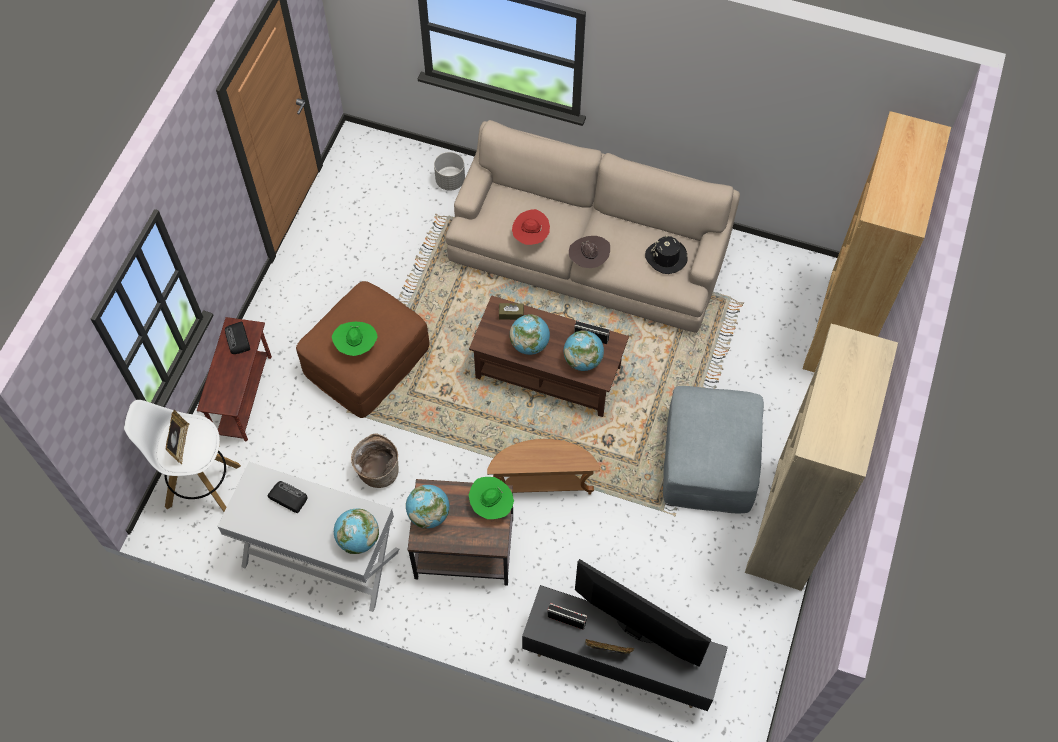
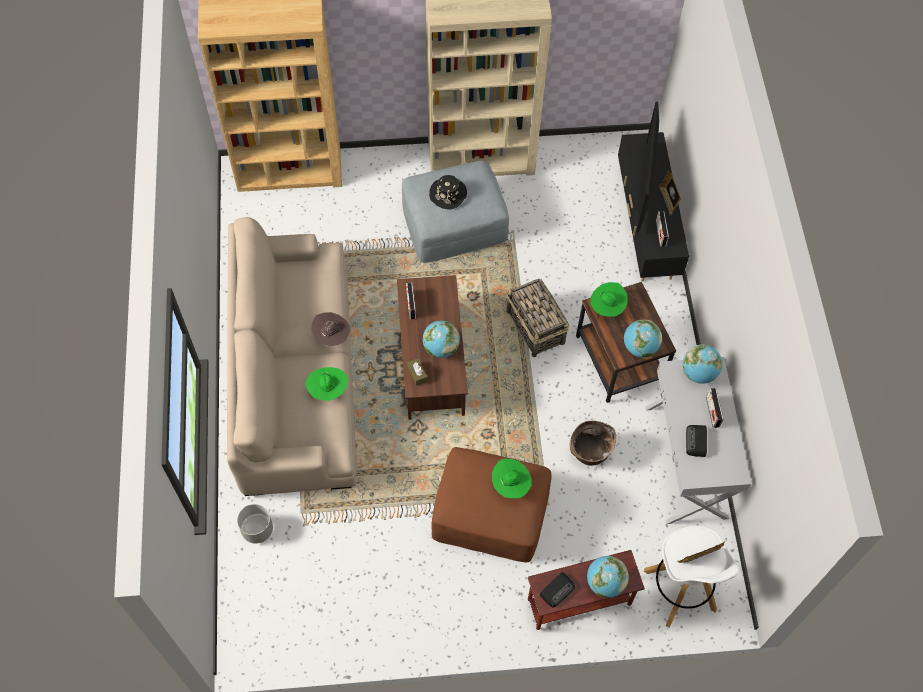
camera: 115 degrees left, 0 degrees up
brown side table [487,439,600,495] -> basket [506,279,569,357]
red hat [512,209,550,245] -> green hat [305,367,349,401]
globe [564,330,604,371] -> globe moved to [587,556,629,598]
black hat [645,235,687,274] -> black hat moved to [429,175,467,210]
none -> radio [706,388,723,428]

